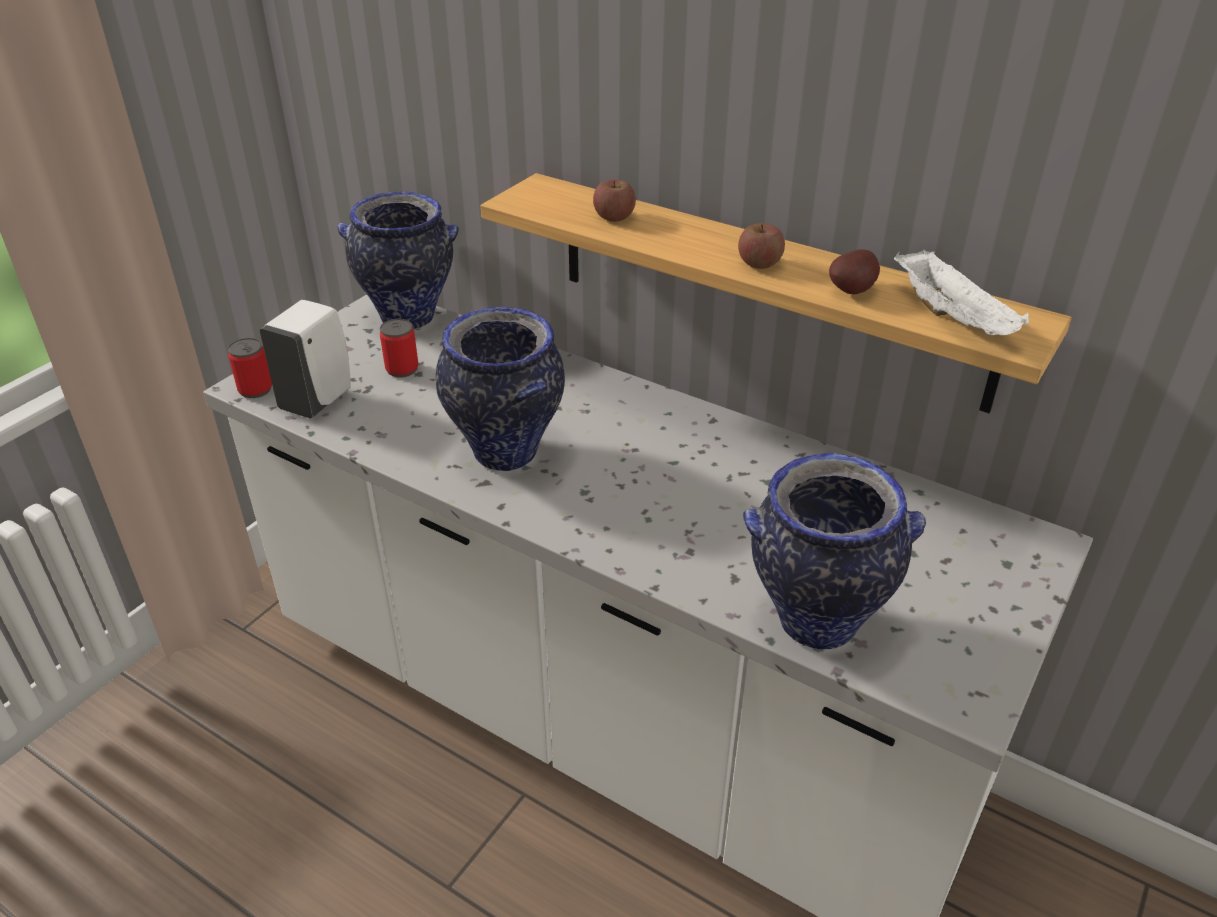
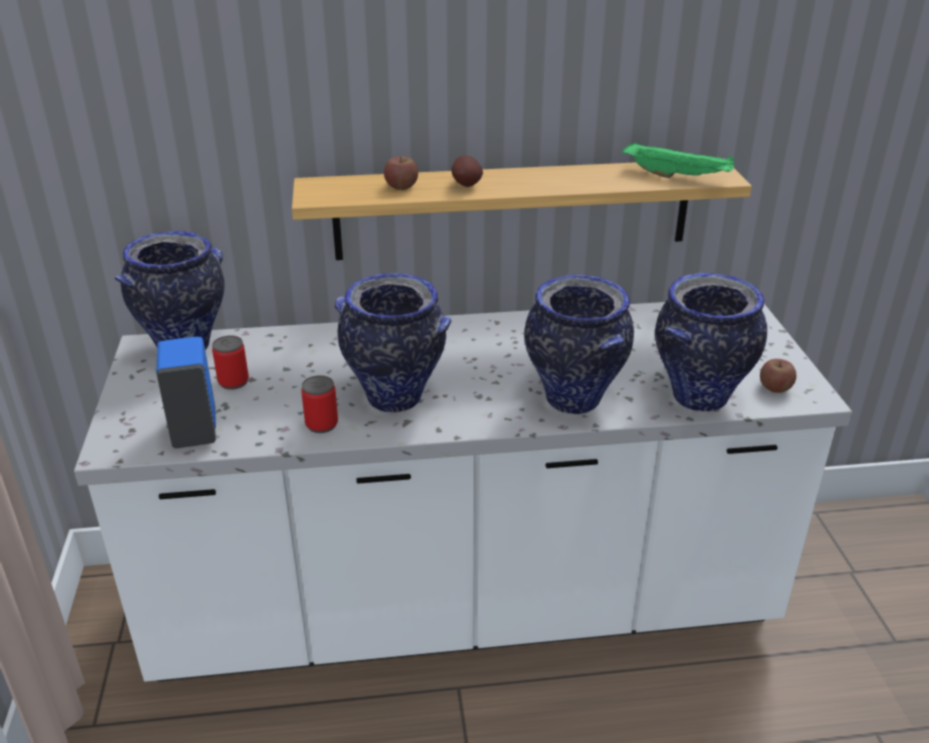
camera: 40 degrees left, 5 degrees down
can [228,338,272,398] -> can moved to [301,375,338,433]
white soap dispenser [260,300,351,418] -> blue soap dispenser [156,337,216,448]
apple [738,223,785,269] -> apple moved to [760,359,796,393]
potato [829,249,880,294] -> potato moved to [451,155,483,187]
white tray [894,250,1029,335] -> green tray [622,142,734,178]
none -> vase [524,275,634,414]

